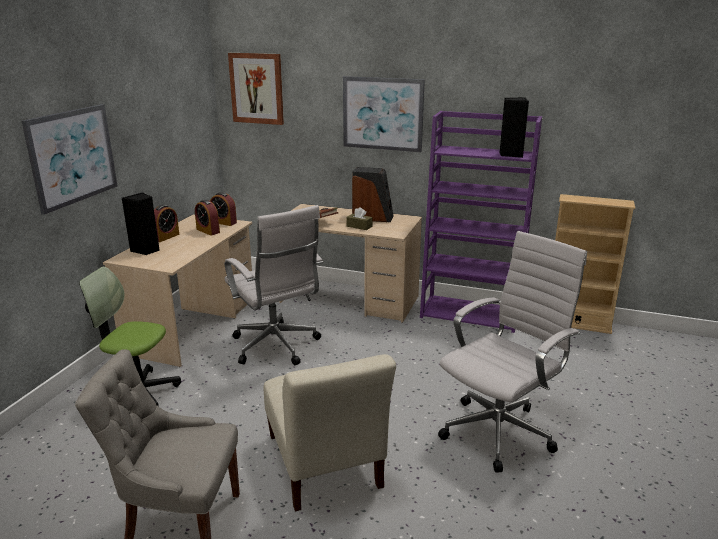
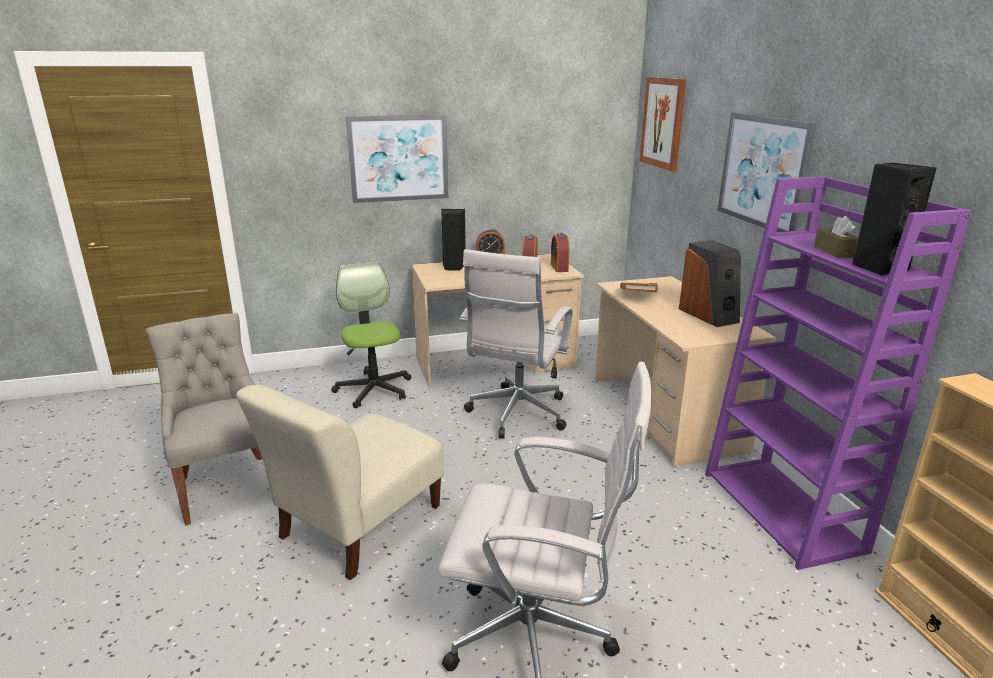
camera: 55 degrees right, 0 degrees up
brown tissue box [346,207,372,230] -> brown tissue box moved to [814,216,859,258]

